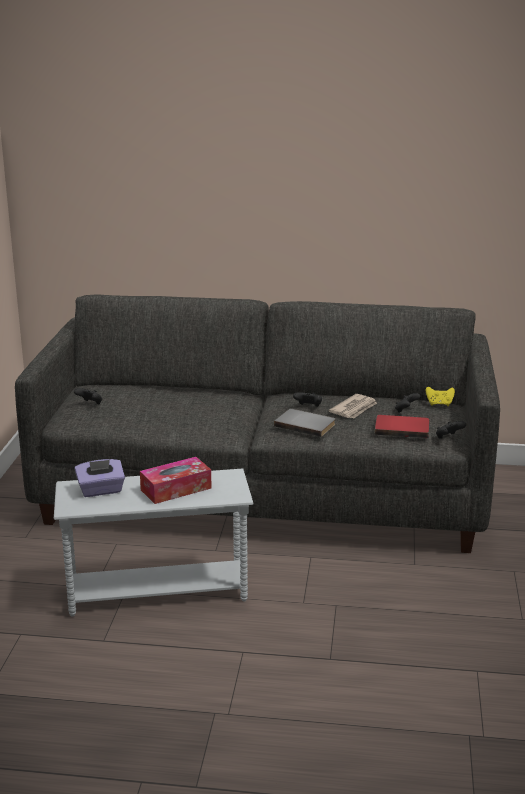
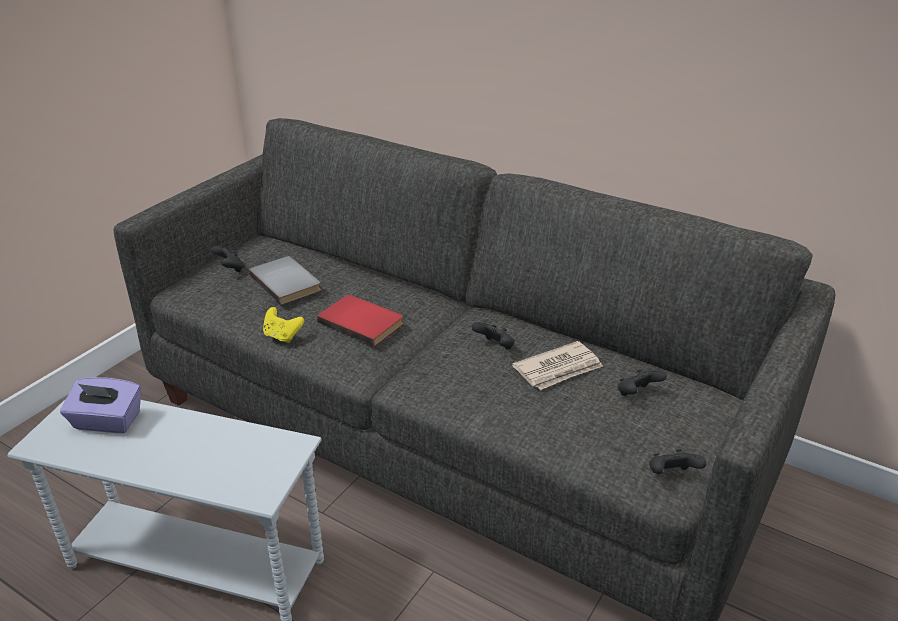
camera: 25 degrees right, 10 degrees up
tissue box [140,457,212,504] -> none
grey book [274,409,335,437] -> grey book moved to [249,256,321,305]
red book [375,415,429,438] -> red book moved to [317,295,403,346]
yellow game controller [426,387,455,406] -> yellow game controller moved to [263,307,304,343]

